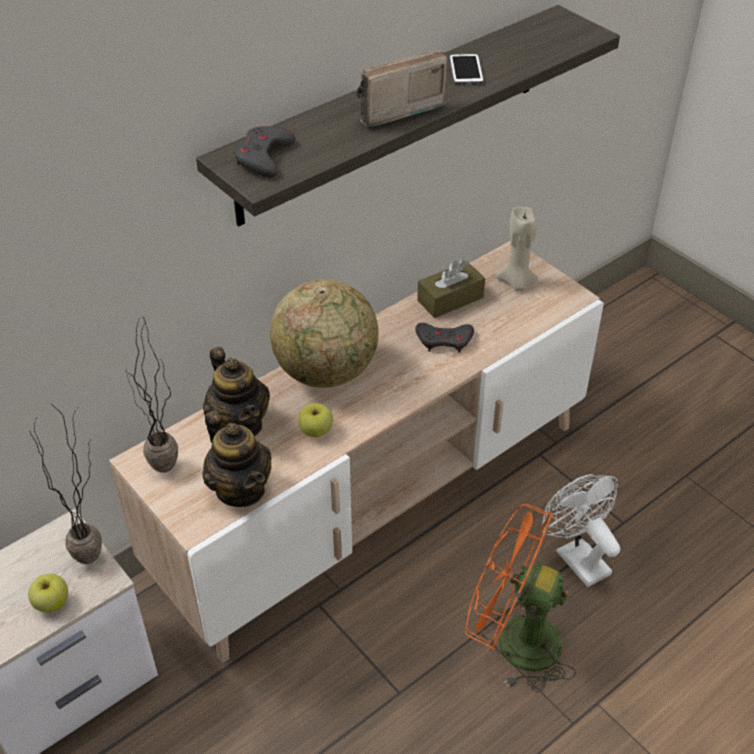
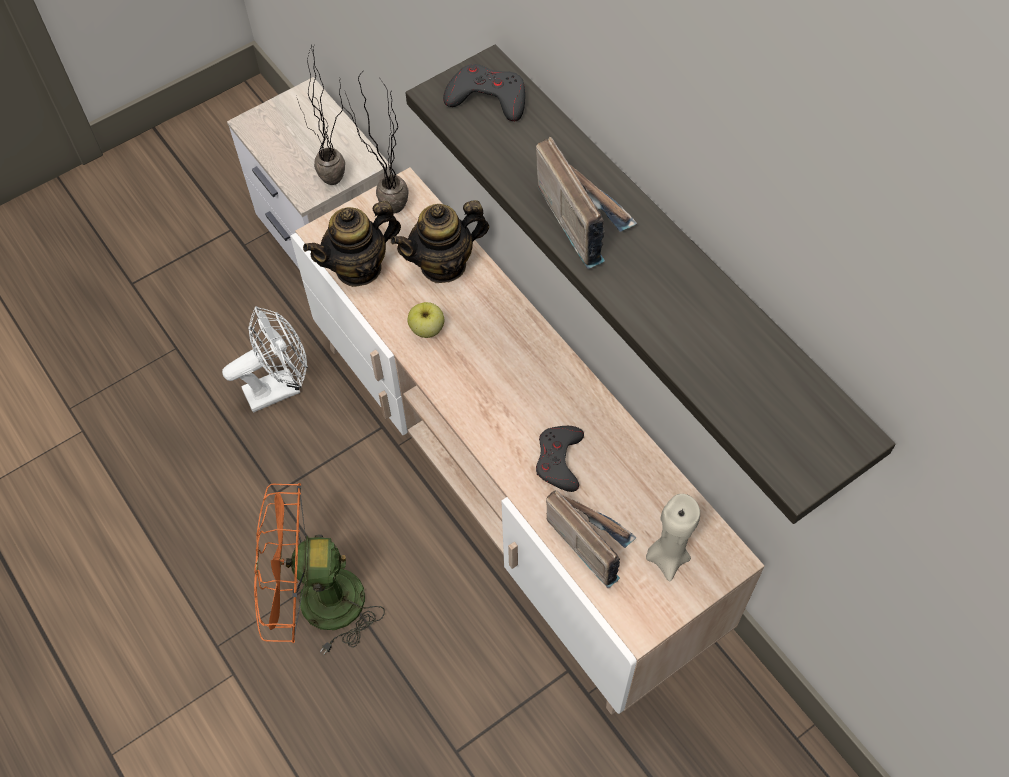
camera: 95 degrees right, 15 degrees up
apple [28,574,68,613] -> none
globe [270,279,378,388] -> none
brown tissue box [417,260,485,318] -> none
phone [449,53,484,85] -> none
orange fan [465,504,576,693] -> orange fan turned 120 degrees counterclockwise [254,483,385,655]
white fan [542,474,620,587] -> white fan moved to [222,306,308,413]
none -> radio [546,490,637,588]

